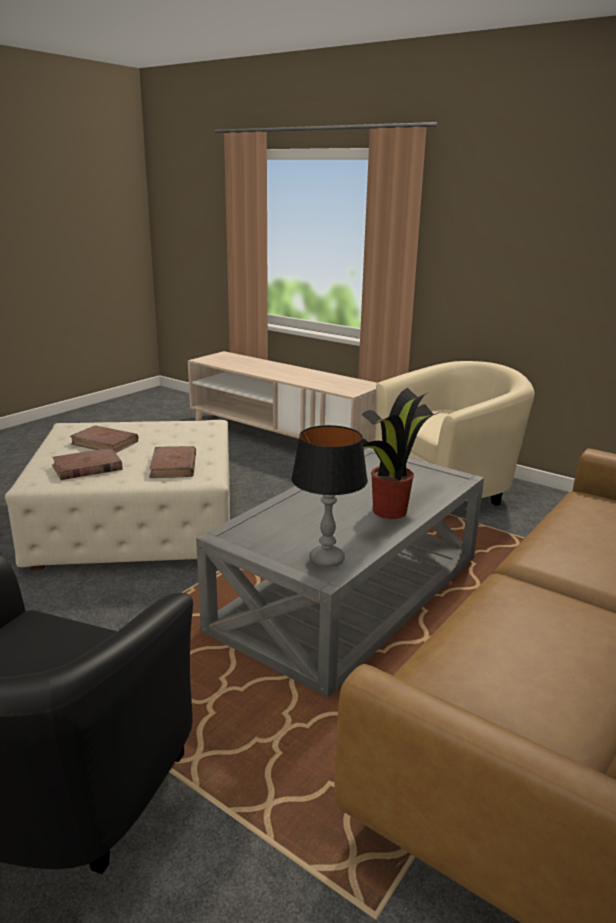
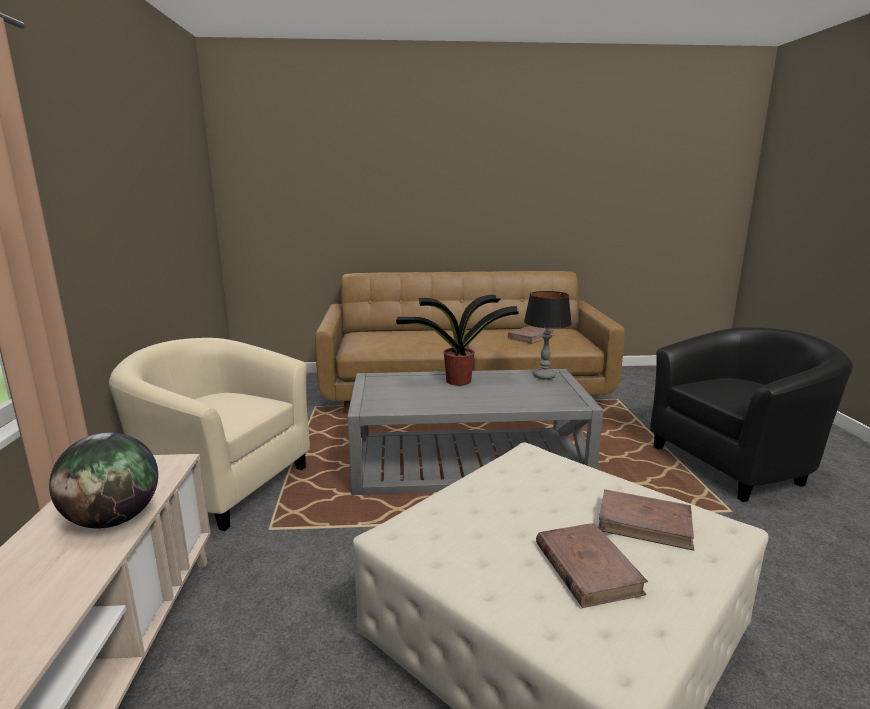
camera: 130 degrees left, 5 degrees down
brown book [149,446,196,478] -> brown book moved to [508,326,555,344]
none -> globe [49,432,158,528]

